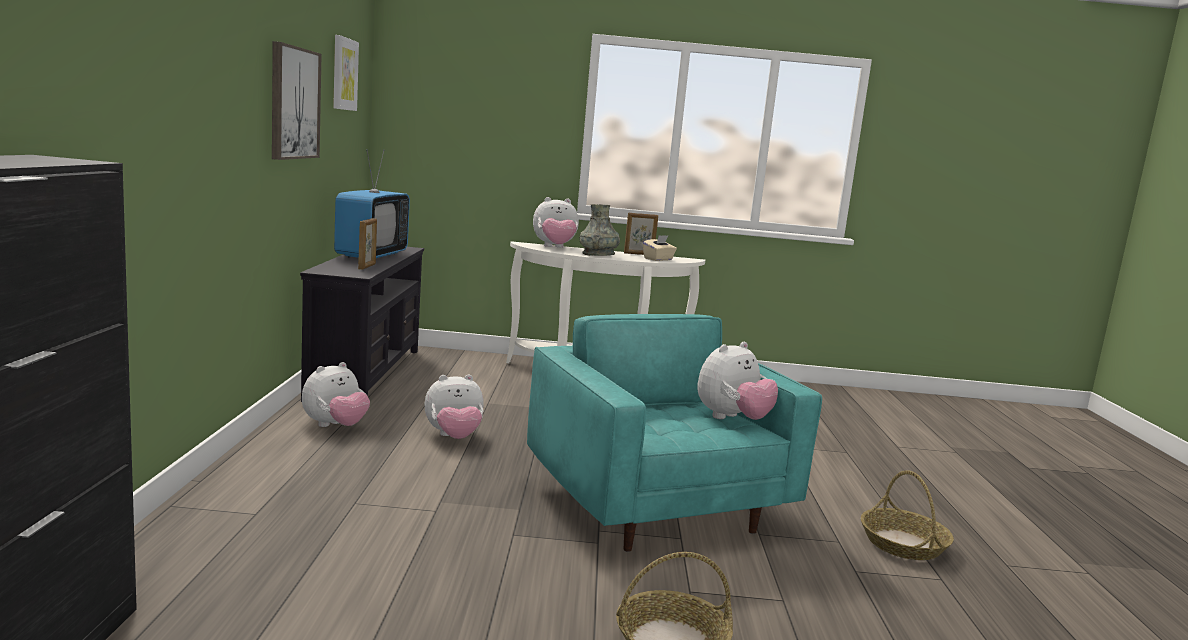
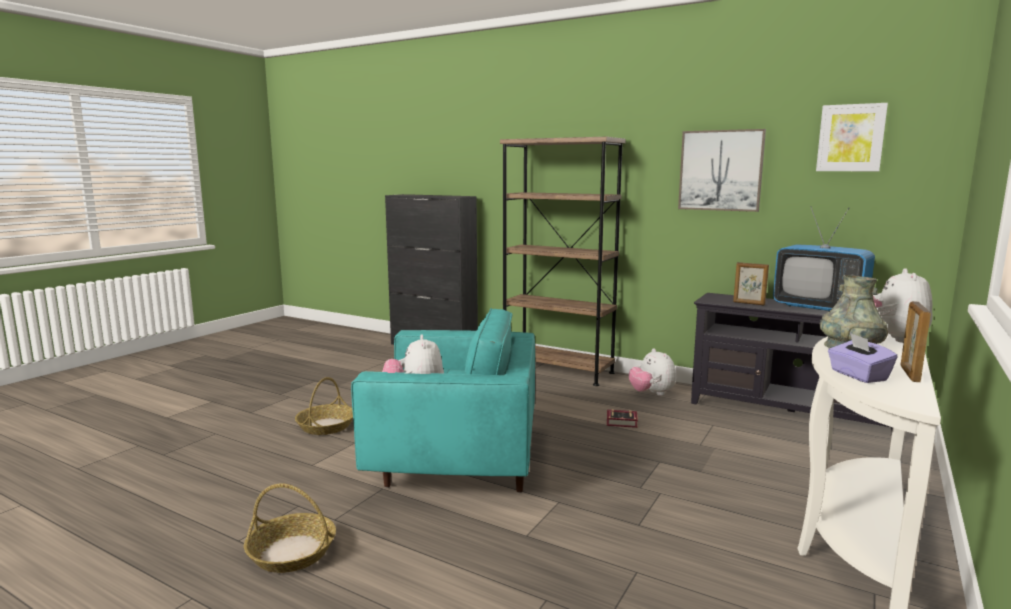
camera: 120 degrees right, 0 degrees up
plush toy [424,374,484,439] -> book [607,409,638,428]
beige tissue box [643,235,677,261] -> purple tissue box [828,333,897,383]
none -> brown bookcase [500,137,626,386]

